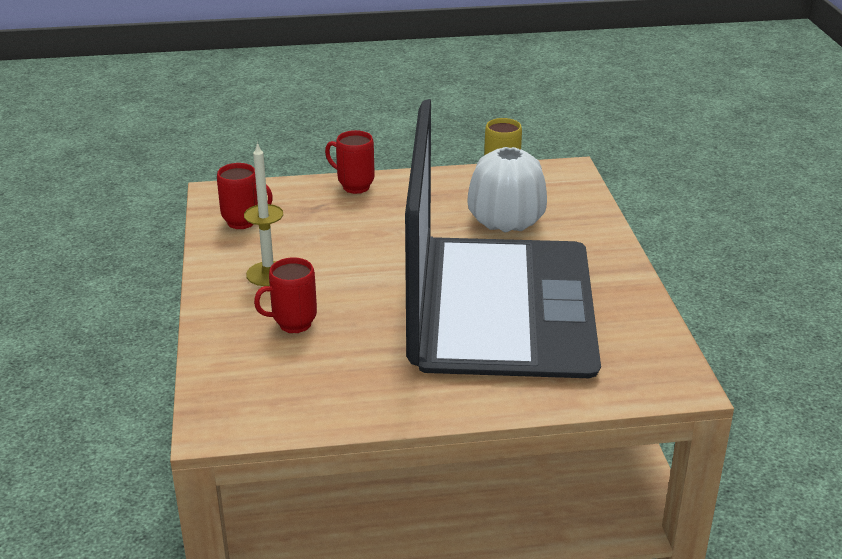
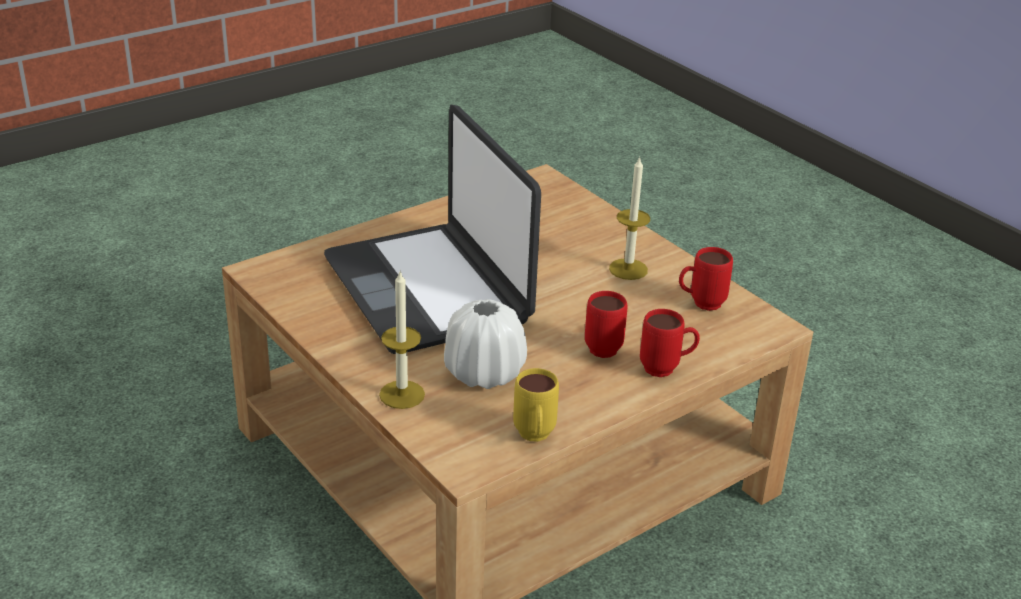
camera: 150 degrees right, 0 degrees up
red mug [254,257,317,333] -> red mug moved to [585,291,627,358]
none -> candle [379,272,425,409]

